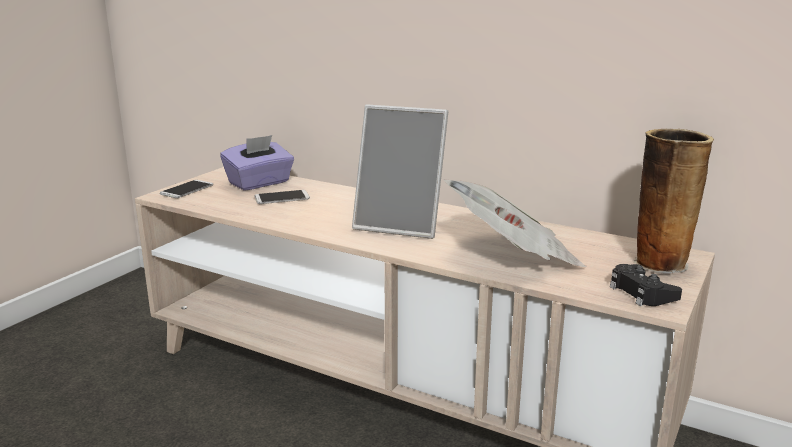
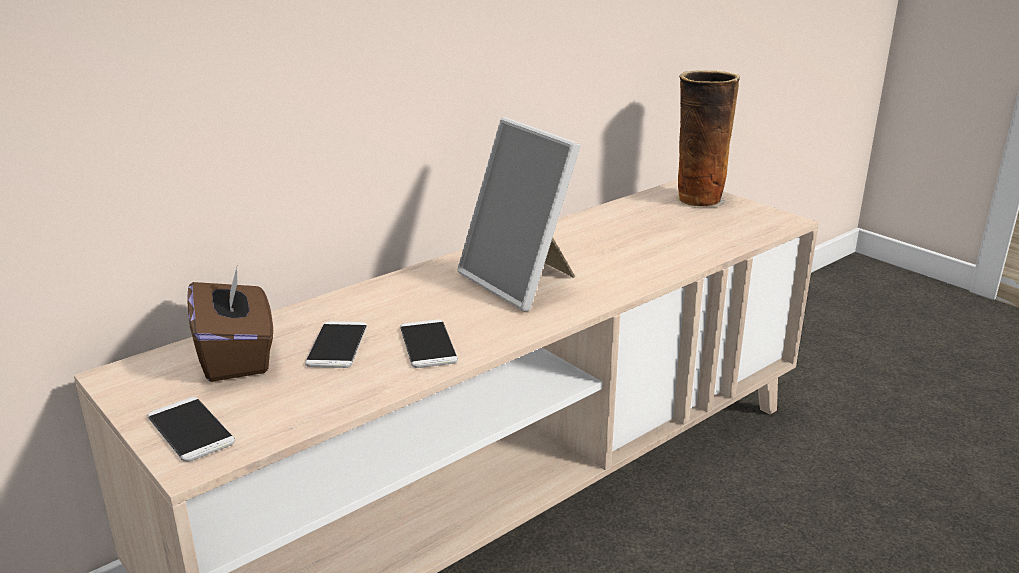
camera: 70 degrees left, 5 degrees up
purple tissue box [220,135,294,191] -> brown tissue box [187,264,273,382]
picture frame [352,104,448,239] -> picture frame turned 105 degrees clockwise [457,117,581,311]
newspaper [444,179,587,267] -> none
black game controller [610,264,682,306] -> none
none -> phone [400,319,458,368]

